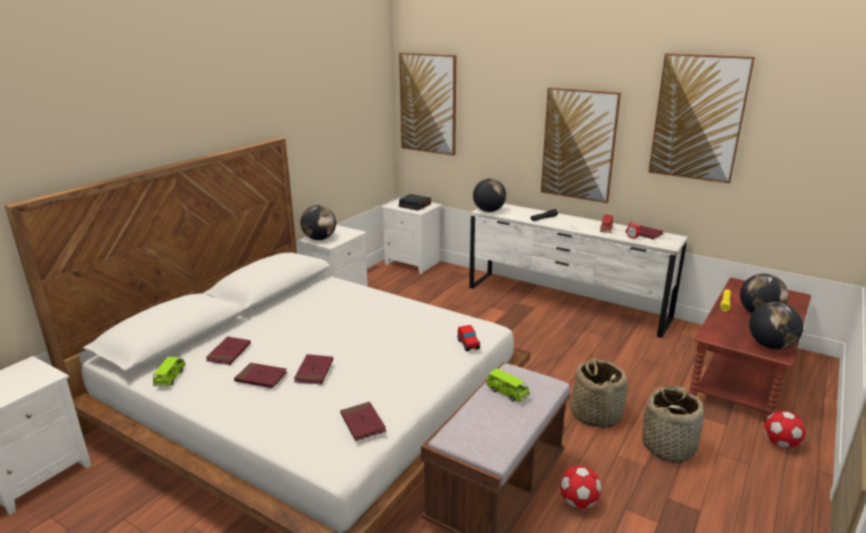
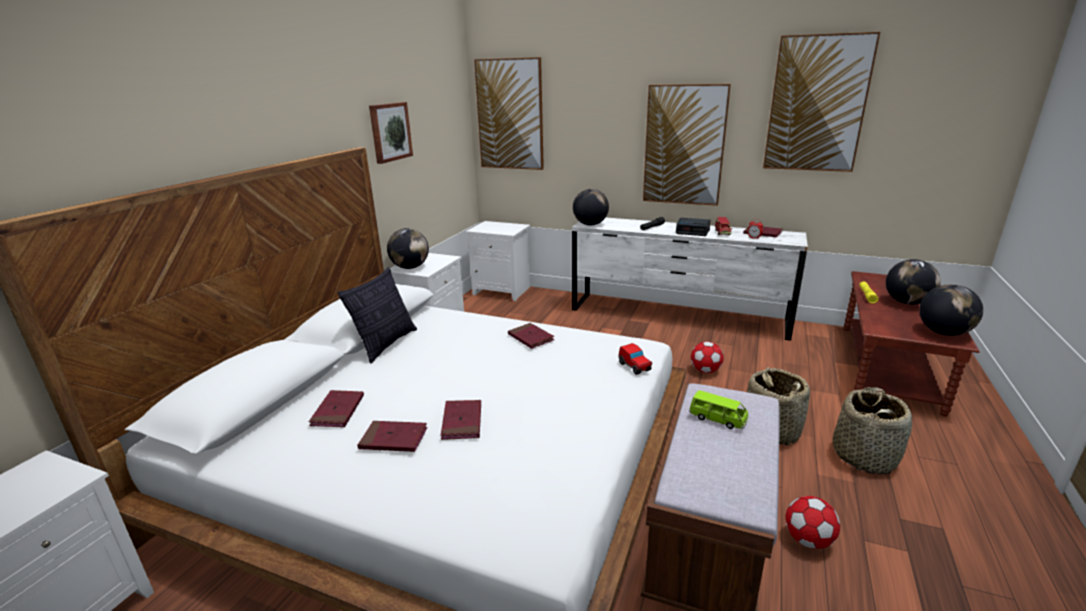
camera: 10 degrees left, 0 degrees up
green toy car [153,357,186,387] -> none
red book [340,402,386,441] -> red book moved to [508,323,555,349]
alarm clock [399,194,431,211] -> alarm clock moved to [676,218,710,236]
football [765,411,806,448] -> football moved to [691,342,724,373]
none -> pillow [338,267,417,363]
none -> picture [369,102,413,164]

